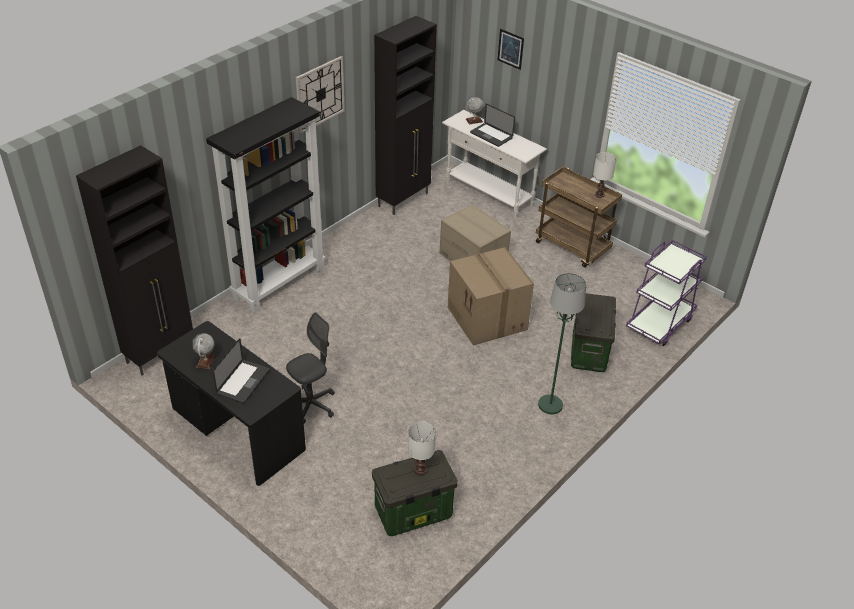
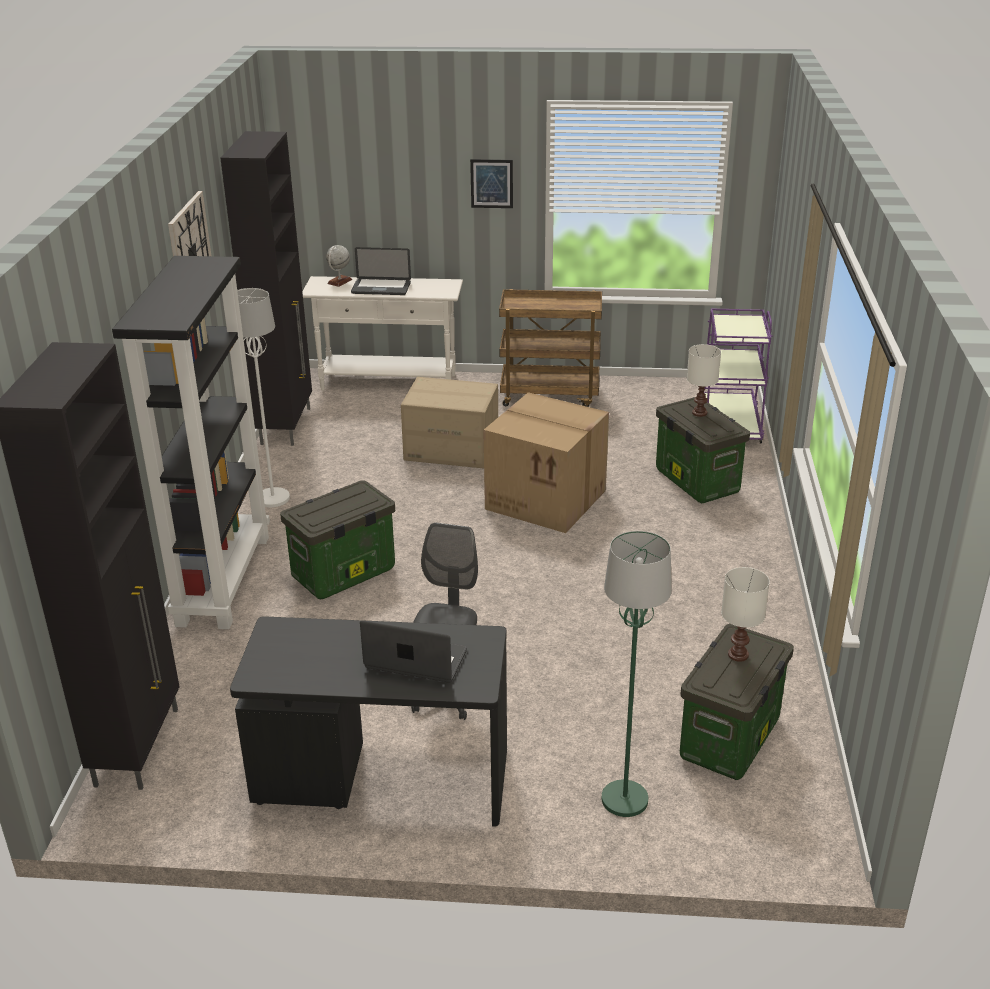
camera: 35 degrees left, 10 degrees down
globe [192,333,216,369] -> none
laptop [213,338,269,403] -> laptop turned 60 degrees counterclockwise [360,621,467,683]
picture [498,29,524,70] -> picture moved to [470,159,513,208]
green floor lamp [538,273,586,414] -> green floor lamp moved to [602,531,672,817]
white table lamp [593,152,617,198] -> white table lamp moved to [687,344,721,417]
none -> white floor lamp [237,288,290,507]
none -> storage box [280,481,395,599]

